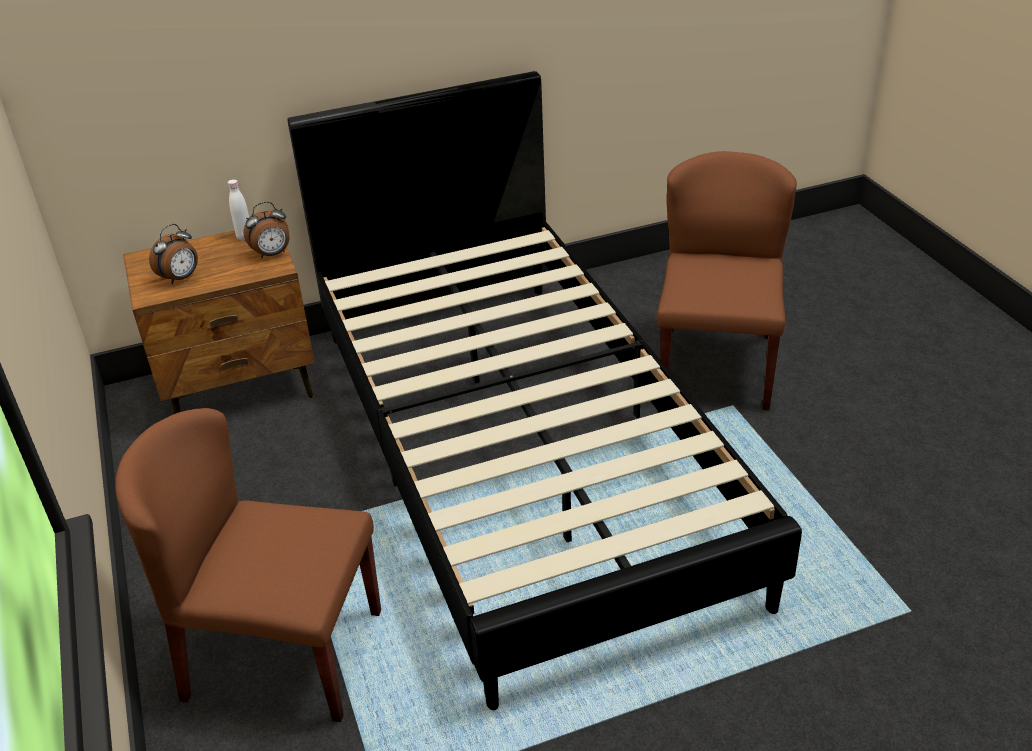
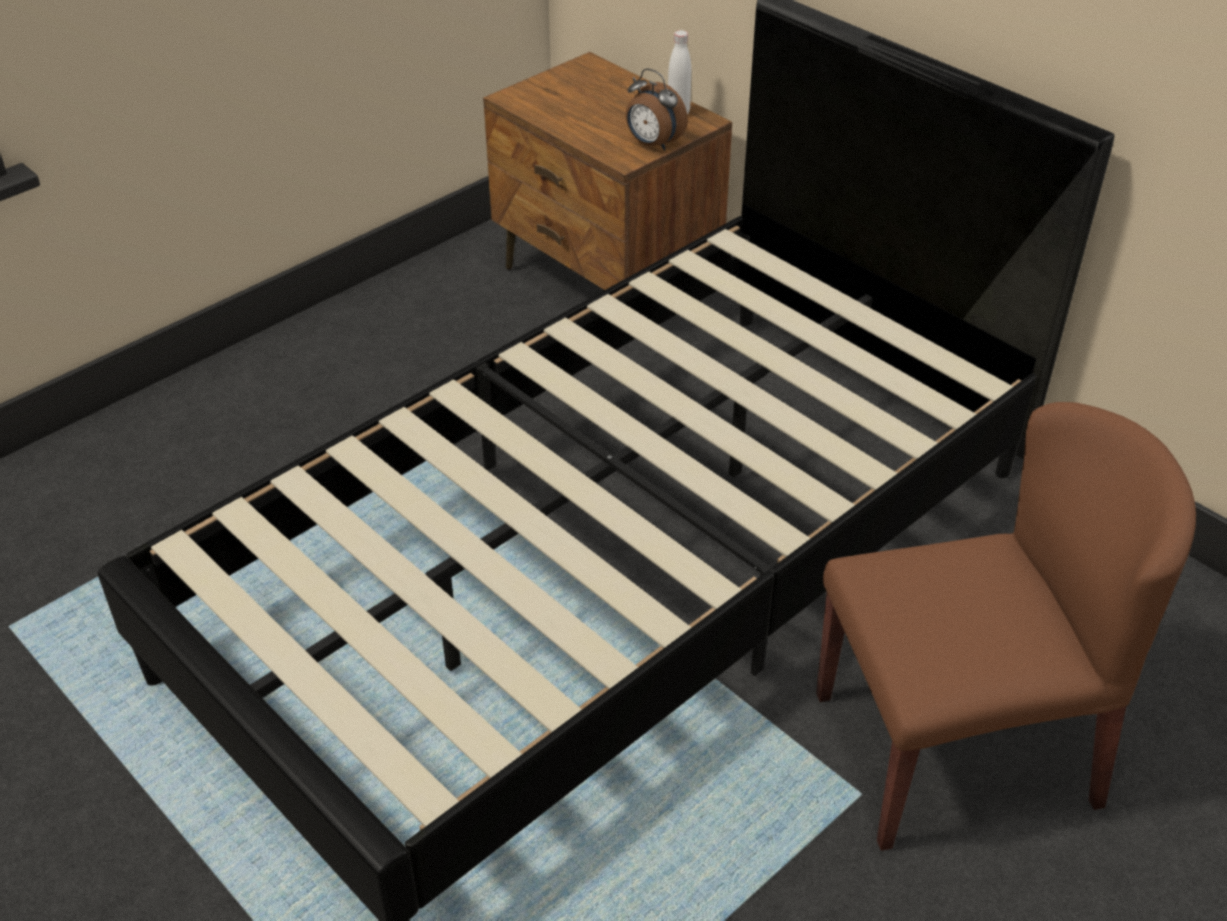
camera: 65 degrees right, 5 degrees up
brown chair [115,408,381,722] -> none
alarm clock [149,224,198,284] -> none

